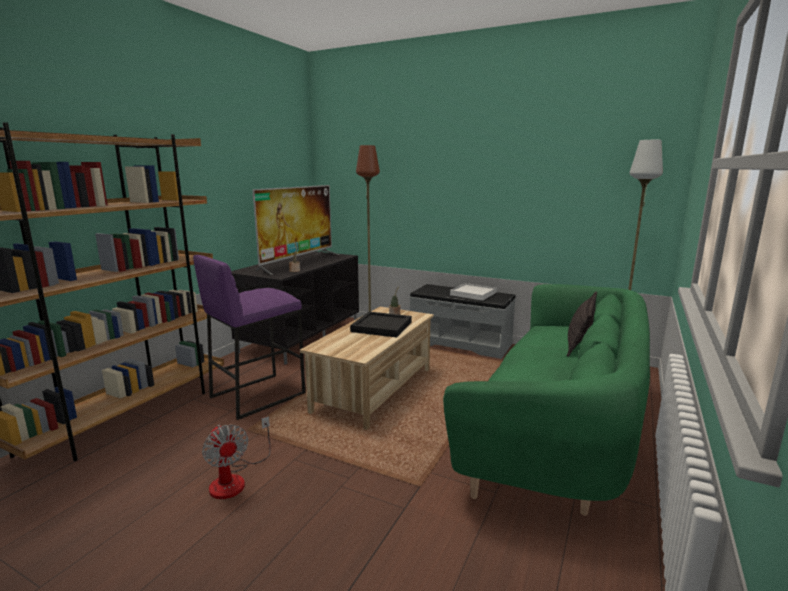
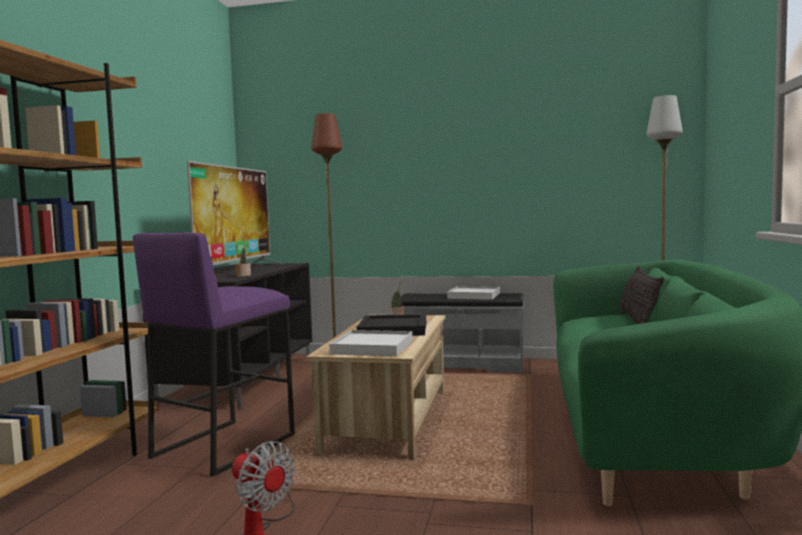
camera: 15 degrees left, 10 degrees down
none -> white tray [329,330,413,356]

